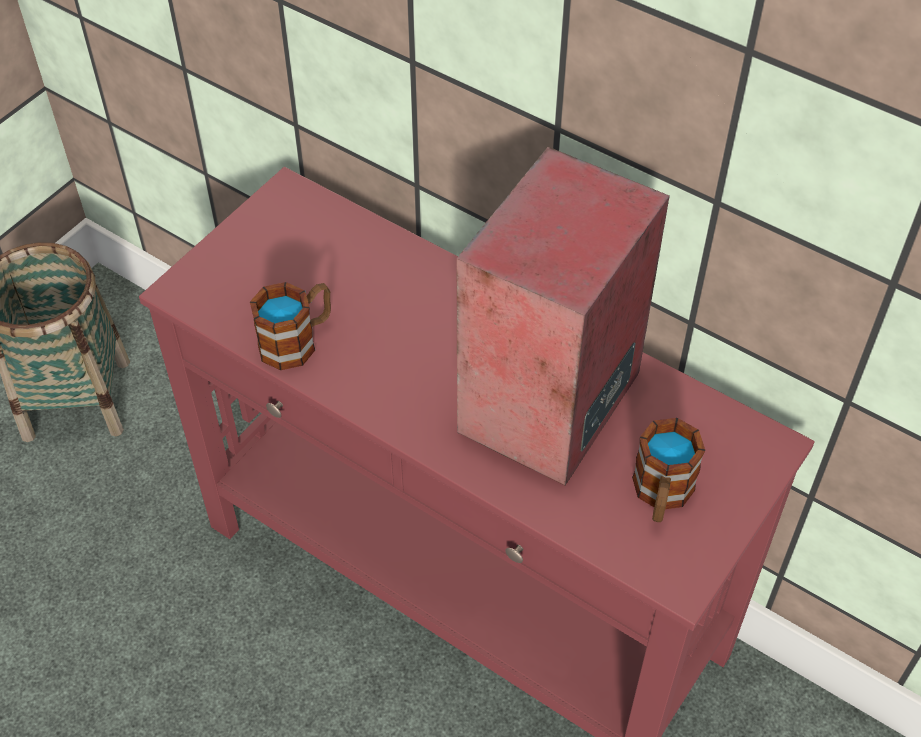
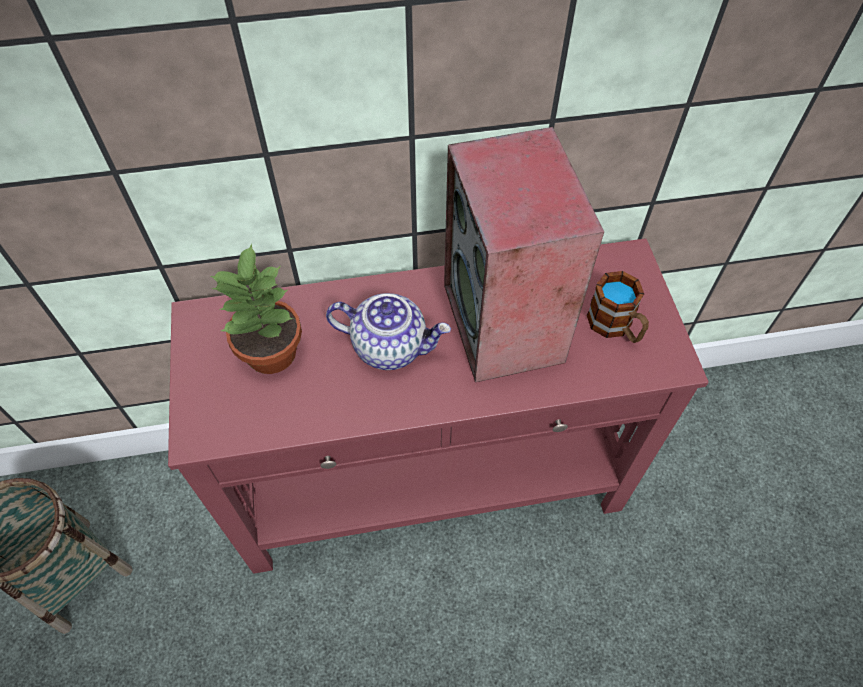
camera: 45 degrees left, 5 degrees up
mug [250,282,331,370] -> none
none -> potted plant [211,243,302,374]
none -> teapot [326,293,451,370]

